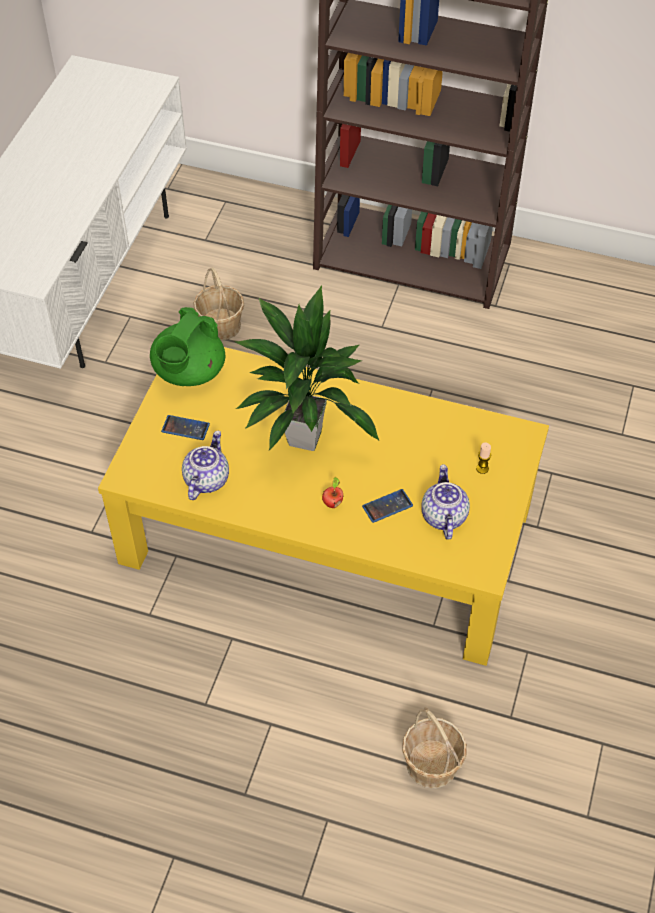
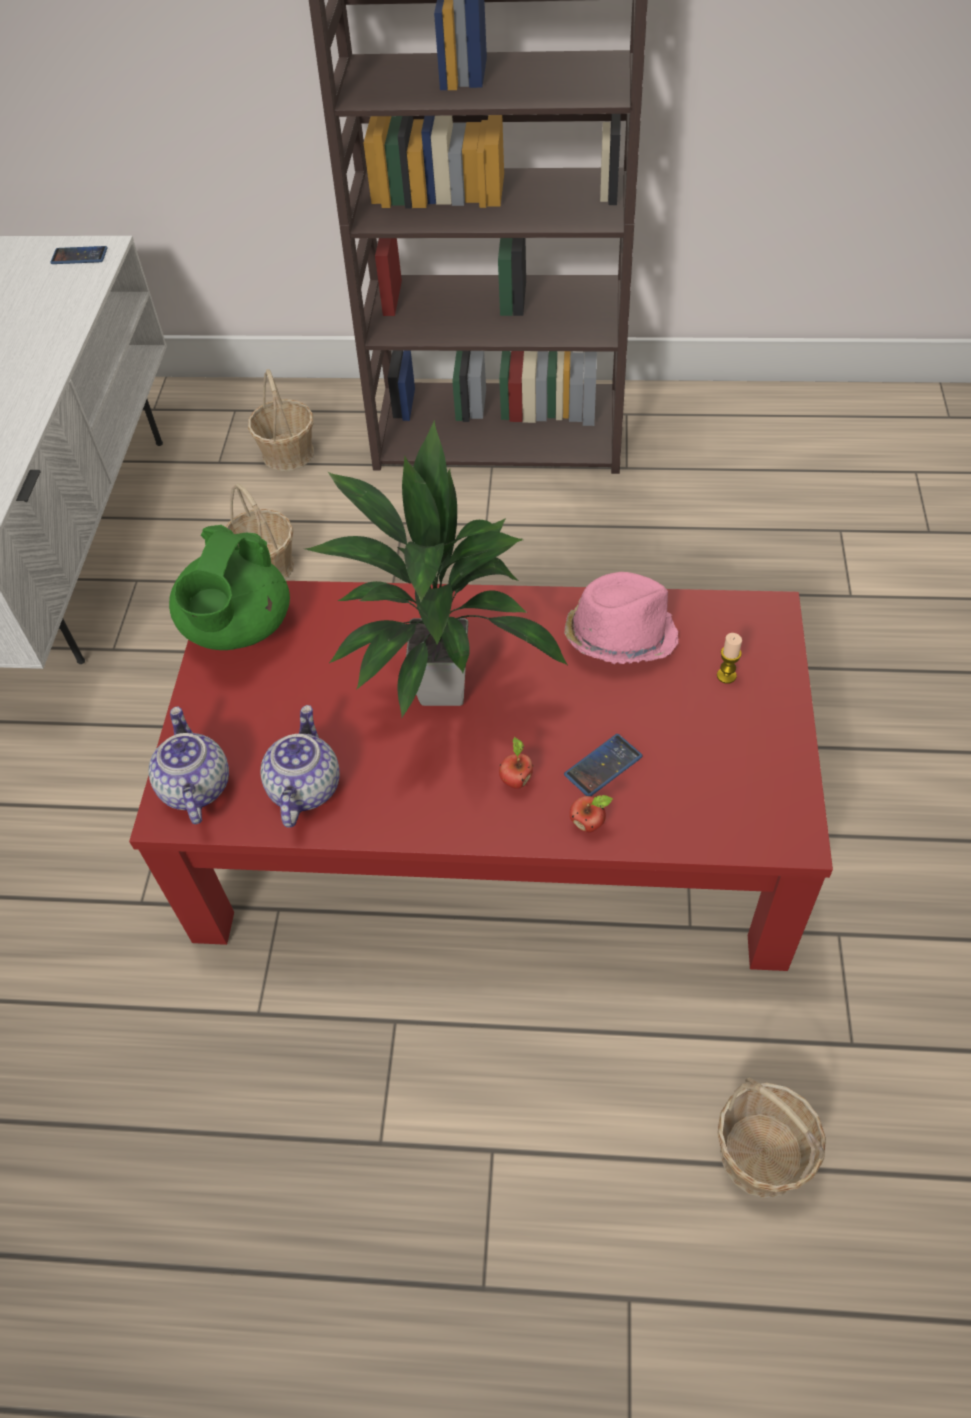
camera: 10 degrees left, 0 degrees up
yellow coffee table [98,347,549,666] -> red coffee table [129,581,833,971]
phone [161,415,210,440] -> phone moved to [50,246,108,264]
teapot [421,465,470,540] -> teapot moved to [149,707,229,824]
none -> basket [248,369,314,472]
none -> pink hat [565,572,679,664]
none -> apple [570,795,613,833]

